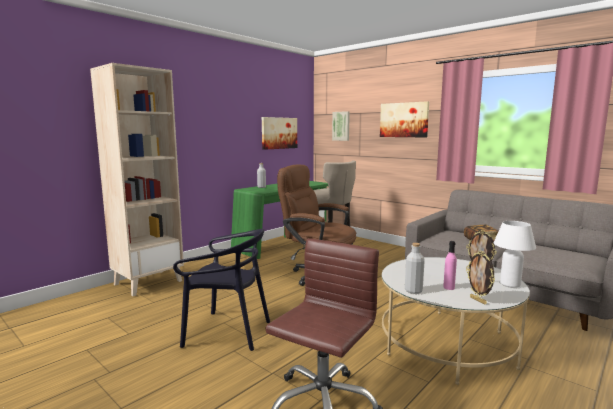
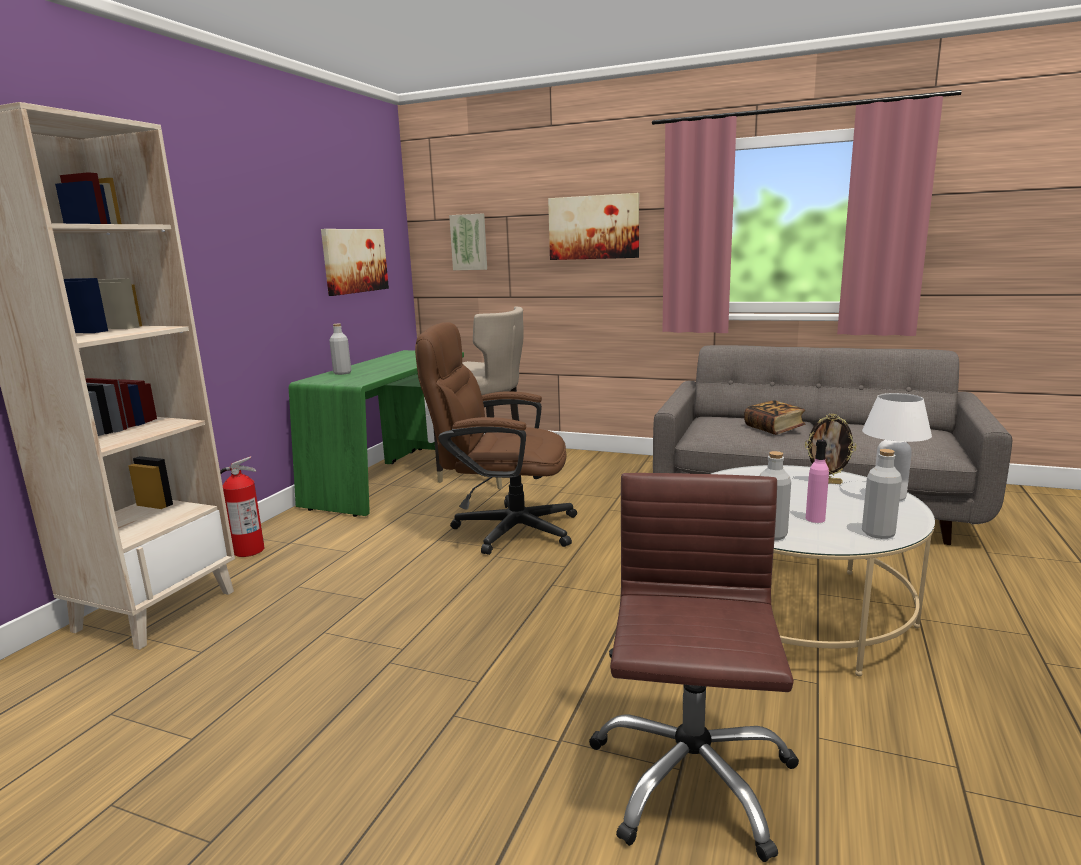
camera: 20 degrees left, 5 degrees up
black chair [173,229,270,351] -> none
picture frame [466,251,495,304] -> grey bottle [862,449,902,539]
none -> fire extinguisher [220,456,265,557]

